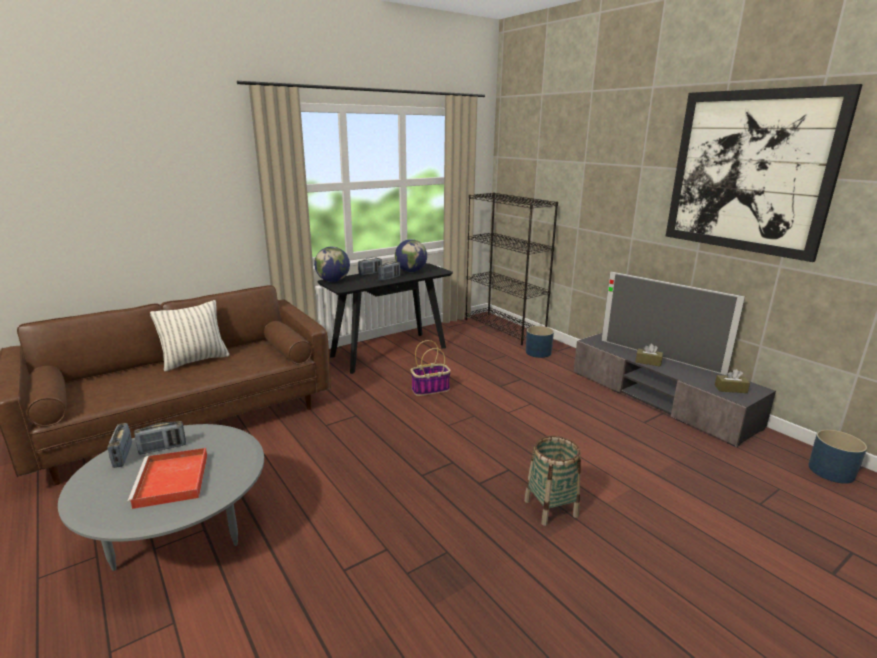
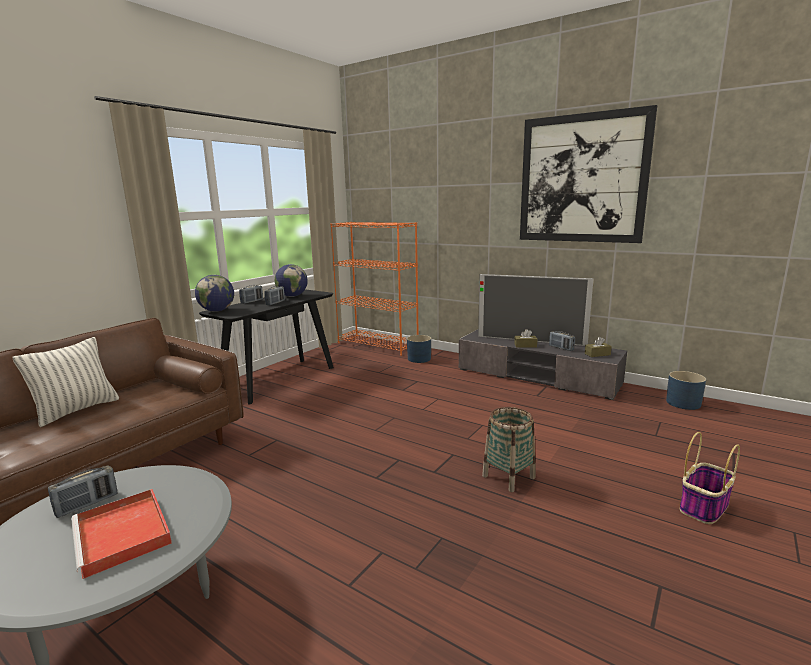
camera: 20 degrees left, 5 degrees down
radio [107,423,132,468] -> radio moved to [549,331,575,351]
basket [411,340,451,396] -> basket moved to [680,432,740,524]
black bookcase [465,192,558,345] -> orange bookcase [331,222,419,356]

